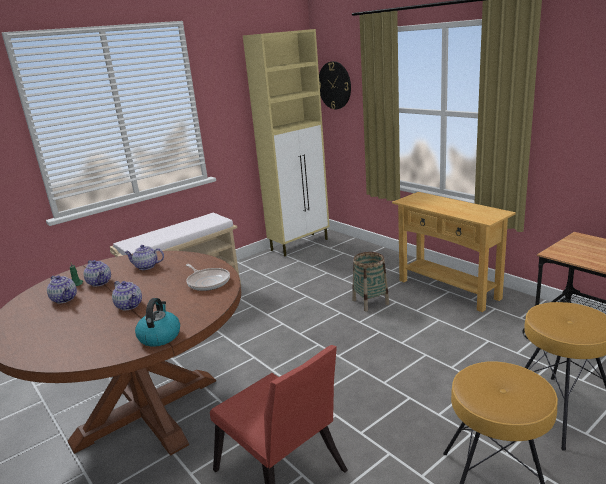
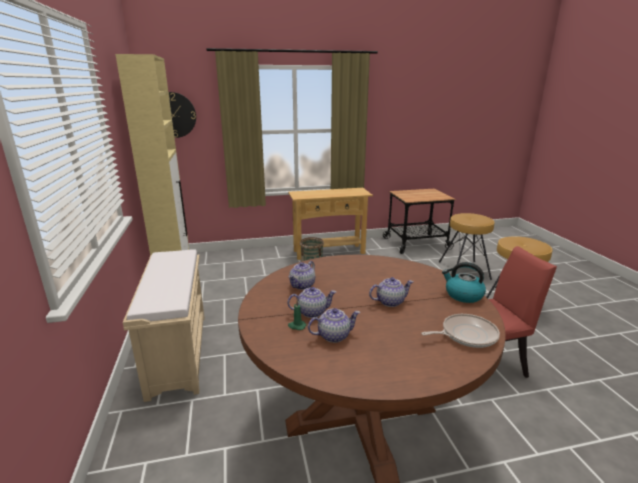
camera: 65 degrees left, 0 degrees up
frying pan [186,264,230,291] -> frying pan moved to [421,314,500,348]

